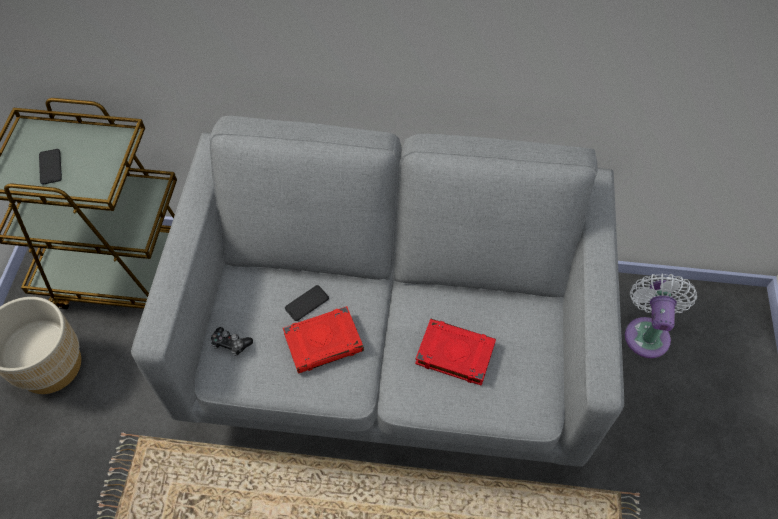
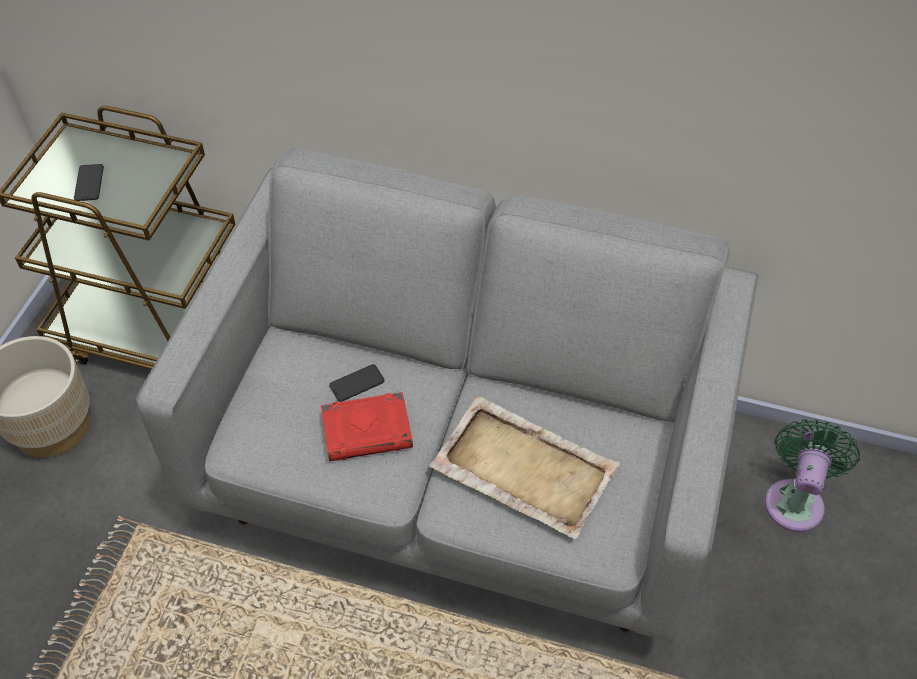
camera: 10 degrees right, 5 degrees down
game controller [211,327,253,356] -> none
red book [415,319,496,386] -> beige tray [429,396,620,539]
white fan [625,273,697,358] -> green fan [765,419,860,532]

